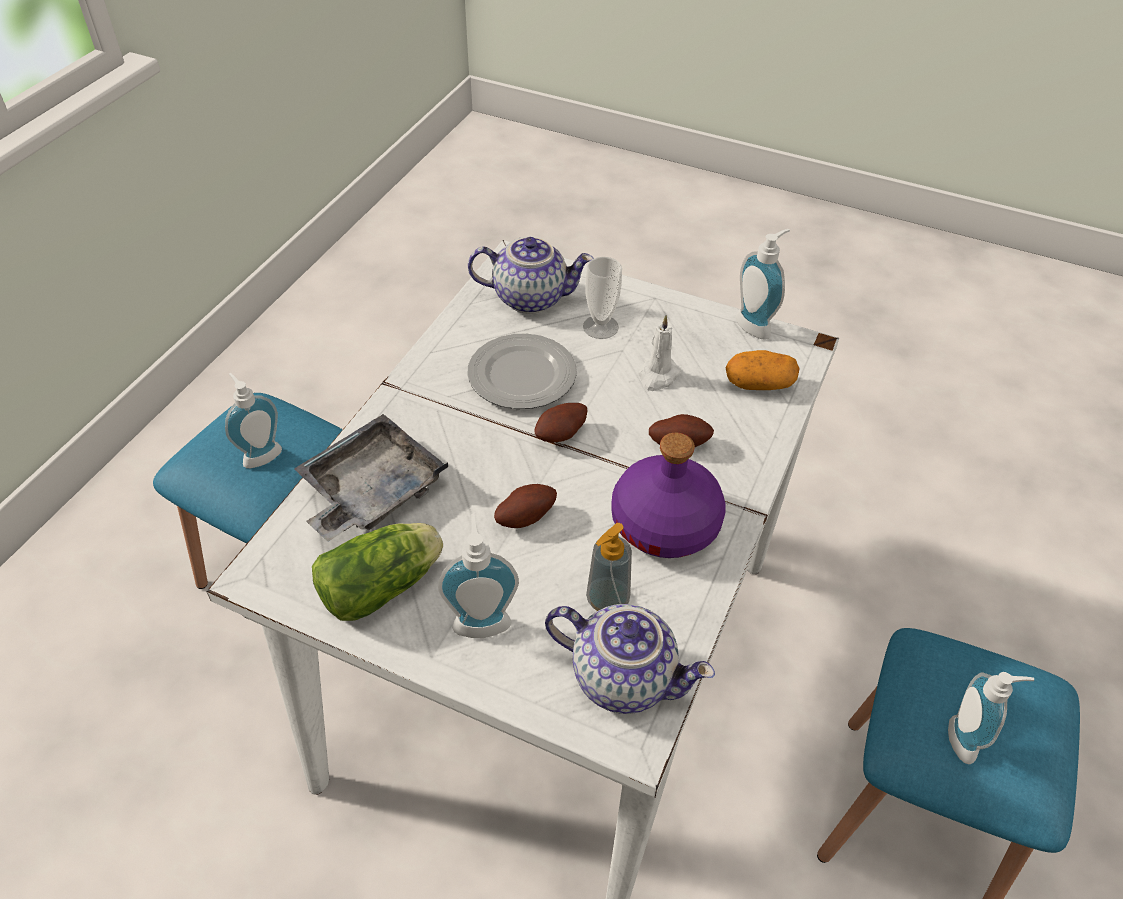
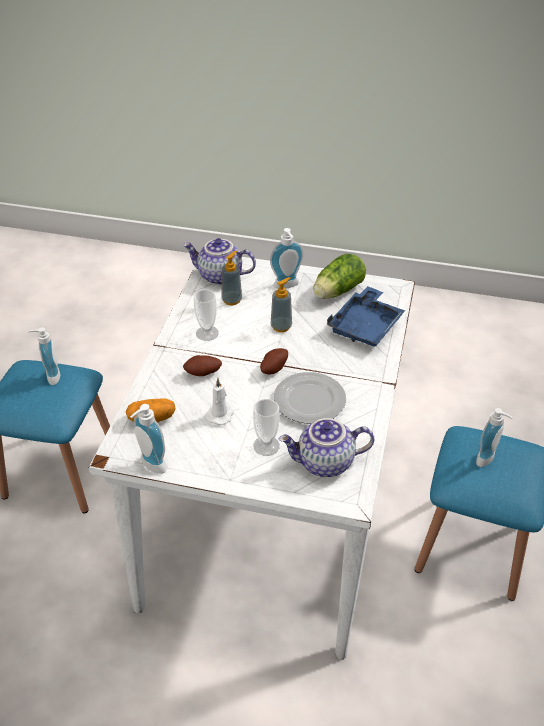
camera: 170 degrees right, 5 degrees down
grey tray [294,414,448,542] -> blue tray [327,286,405,347]
potato [494,484,557,528] -> soap dispenser [271,277,292,332]
purple bottle [611,433,726,558] -> cup [194,289,219,341]

